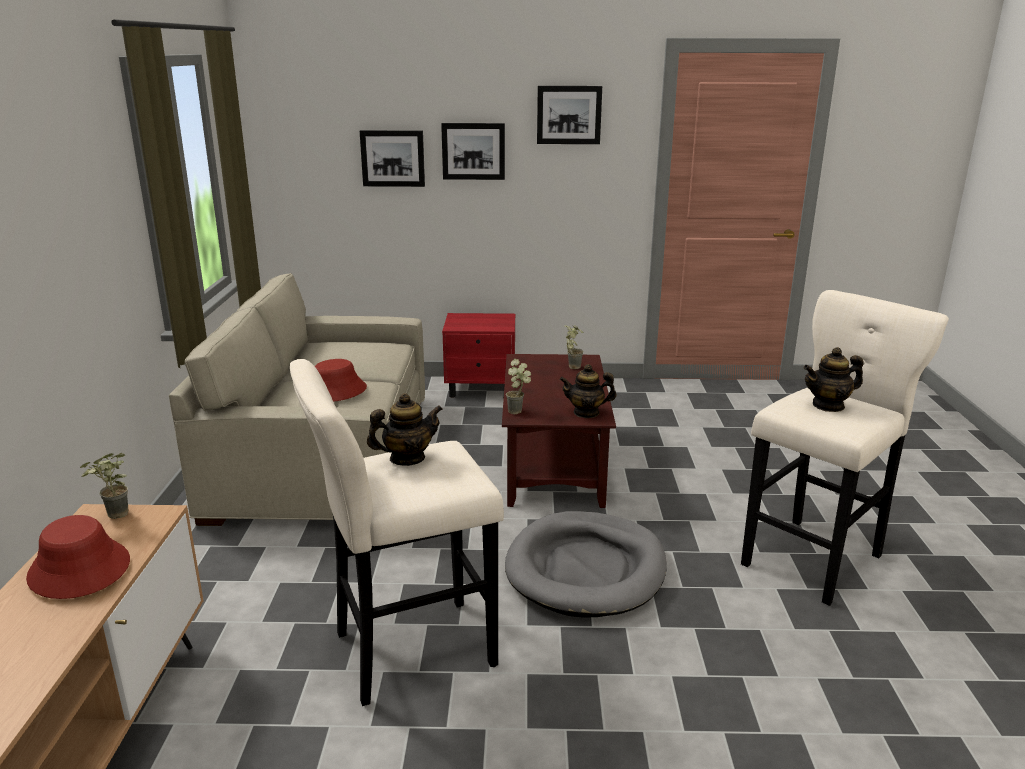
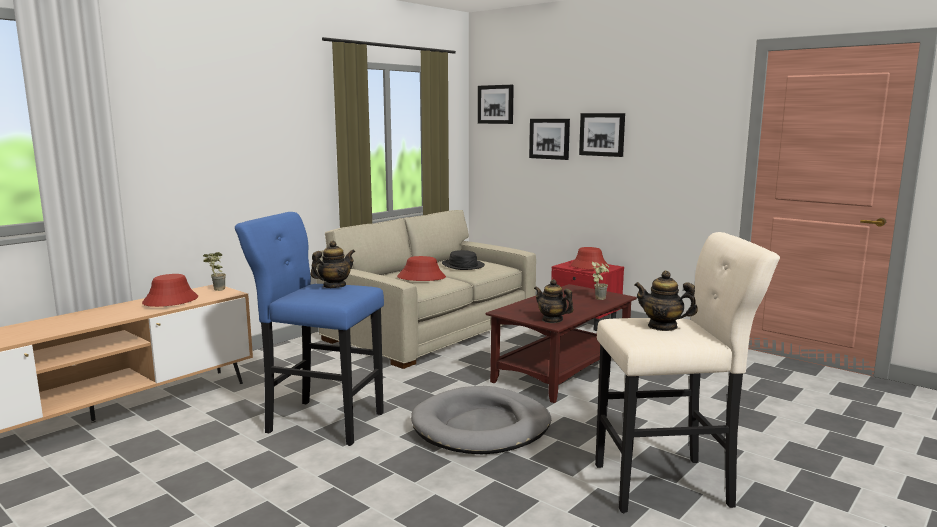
camera: 40 degrees right, 10 degrees down
beige stool [290,359,504,706] -> blue stool [235,212,384,446]
teapot [367,393,443,466] -> teapot turned 60 degrees counterclockwise [311,241,355,288]
potted plant [506,359,531,414] -> none
picture [537,86,602,144] -> picture moved to [478,85,514,124]
none -> black hat [442,250,485,270]
none -> red hat [571,247,609,270]

